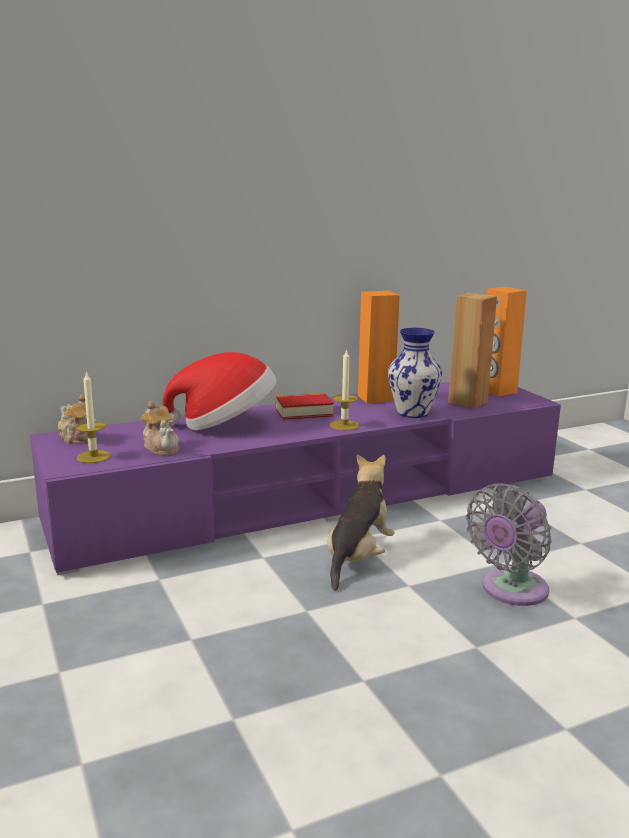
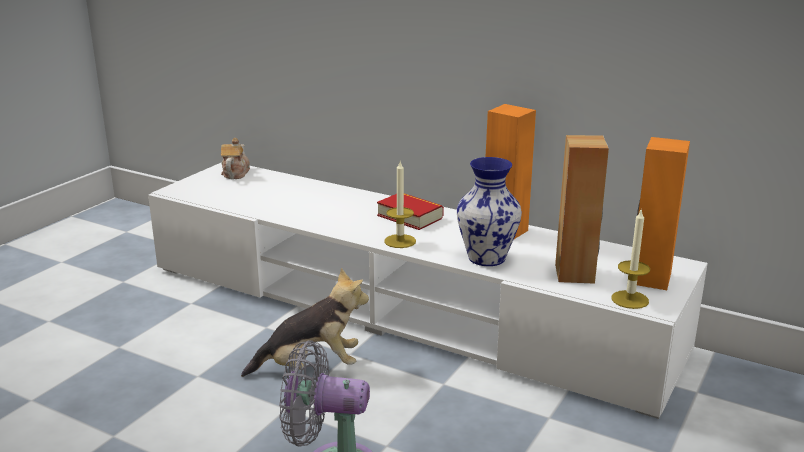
camera: 55 degrees right, 5 degrees up
purple tv stand [30,382,561,575] -> white tv stand [148,162,708,419]
candle [76,371,111,463] -> candle moved to [612,208,650,309]
teapot [141,401,180,456] -> none
hat [163,352,276,430] -> none

